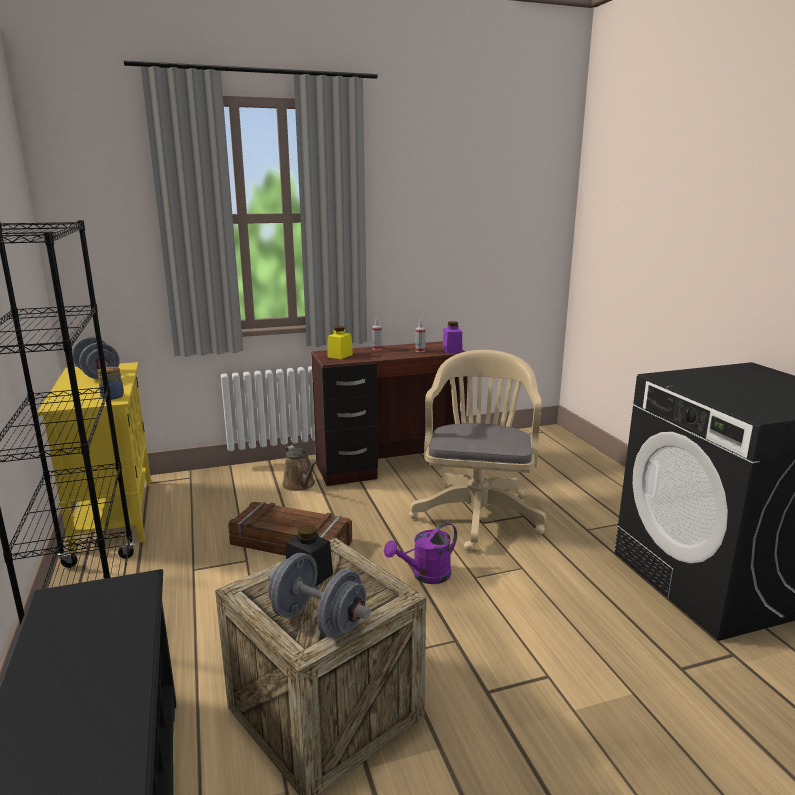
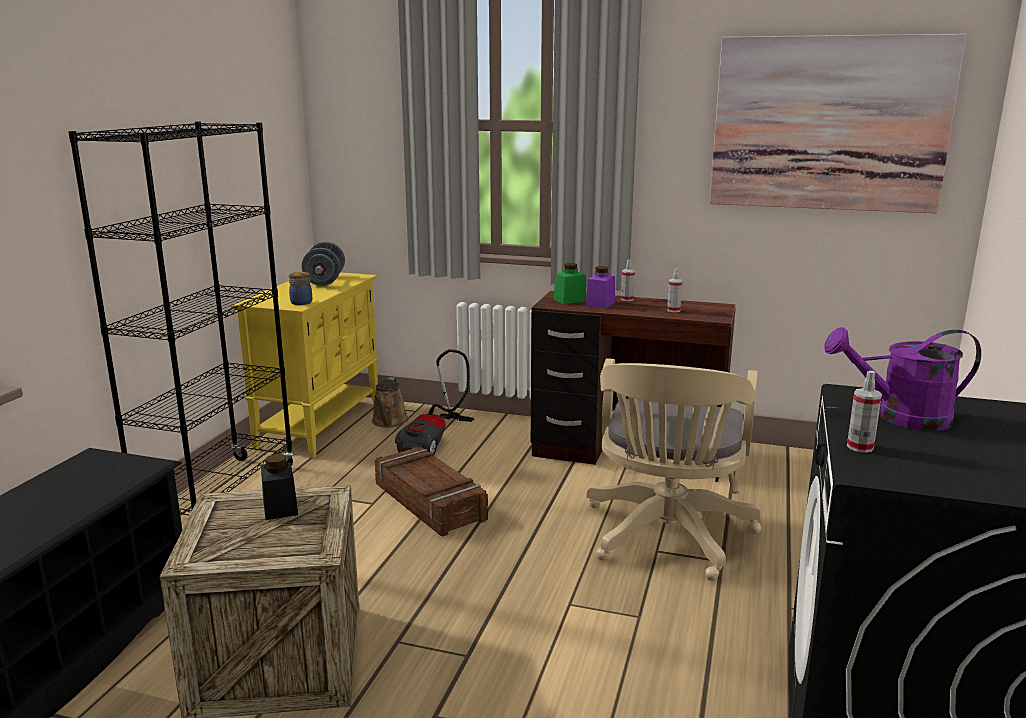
camera: 35 degrees right, 0 degrees up
grey dumbbell [268,553,371,638] -> none
brown watering can [282,445,317,491] -> brown watering can moved to [372,377,409,428]
yellow jar [327,326,353,359] -> green jar [554,263,586,304]
purple watering can [384,522,457,584] -> purple watering can moved to [824,327,981,431]
beige office chair [409,350,546,551] -> beige office chair turned 150 degrees clockwise [587,358,761,581]
purple jar [442,321,462,353] -> purple jar moved to [586,266,615,309]
none -> vacuum cleaner [395,349,474,455]
none -> picture [710,34,966,213]
none -> spray bottle [847,371,882,453]

